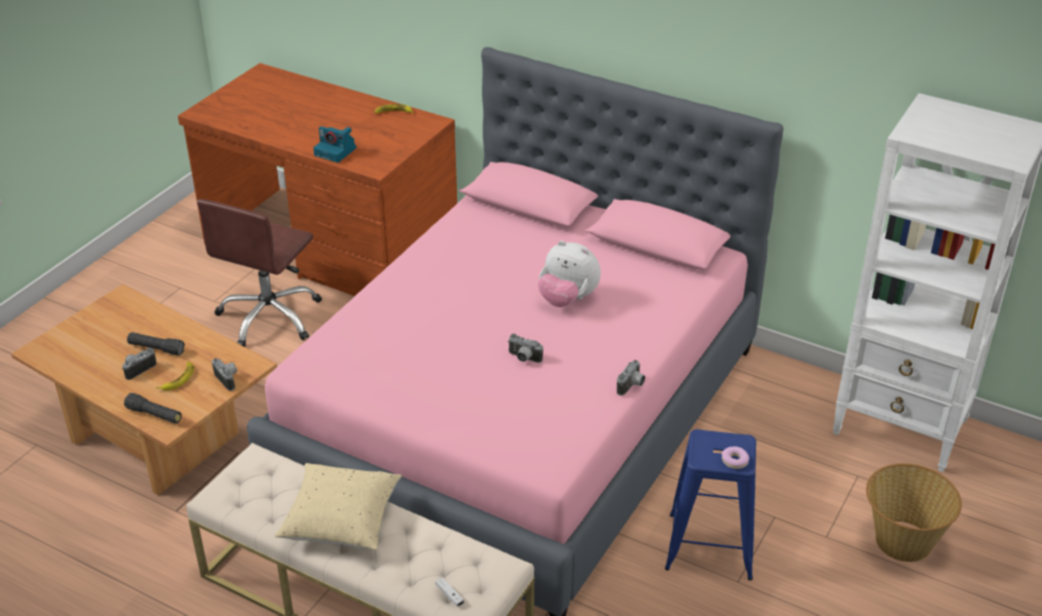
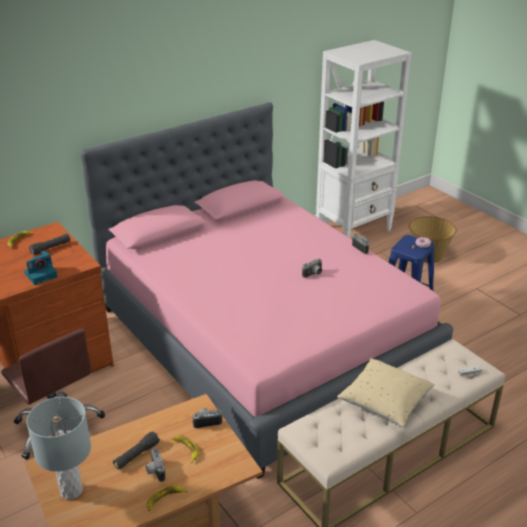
camera: 65 degrees left, 5 degrees down
black flashlight [124,393,182,424] -> black flashlight moved to [29,234,70,255]
plush toy [538,241,601,307] -> none
none -> grey table lamp [27,397,91,500]
none -> banana [147,485,188,511]

